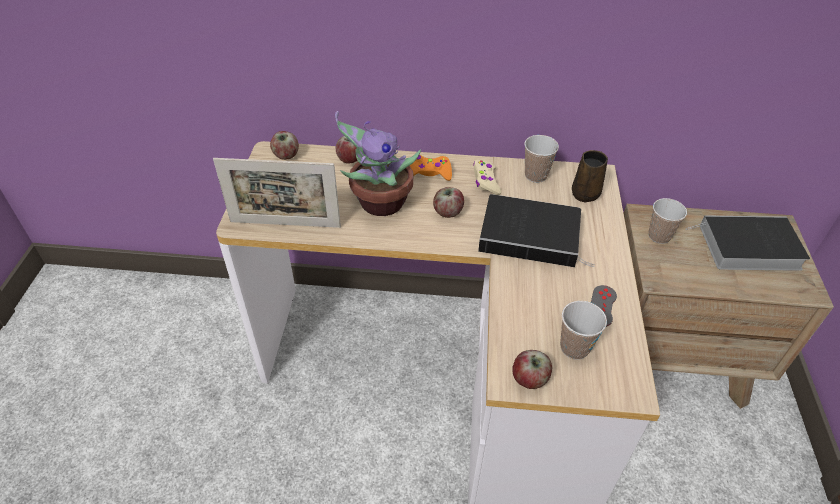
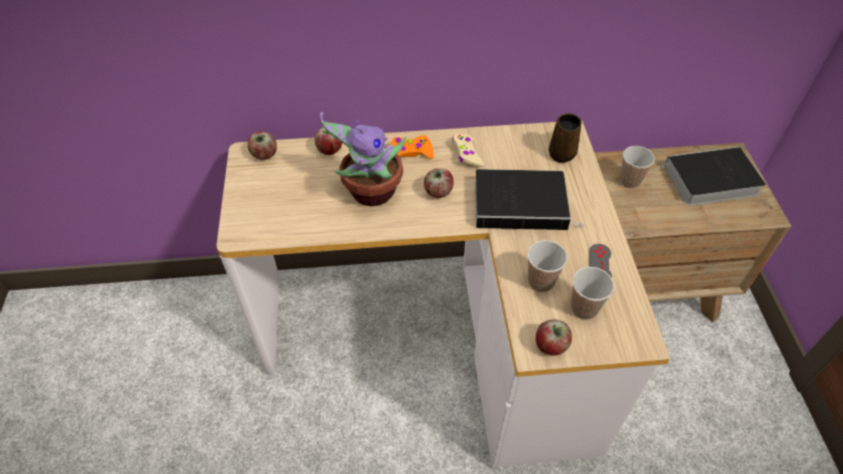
camera: 10 degrees left, 5 degrees up
picture frame [213,158,341,228] -> none
cup [524,135,559,183] -> cup moved to [527,240,568,292]

